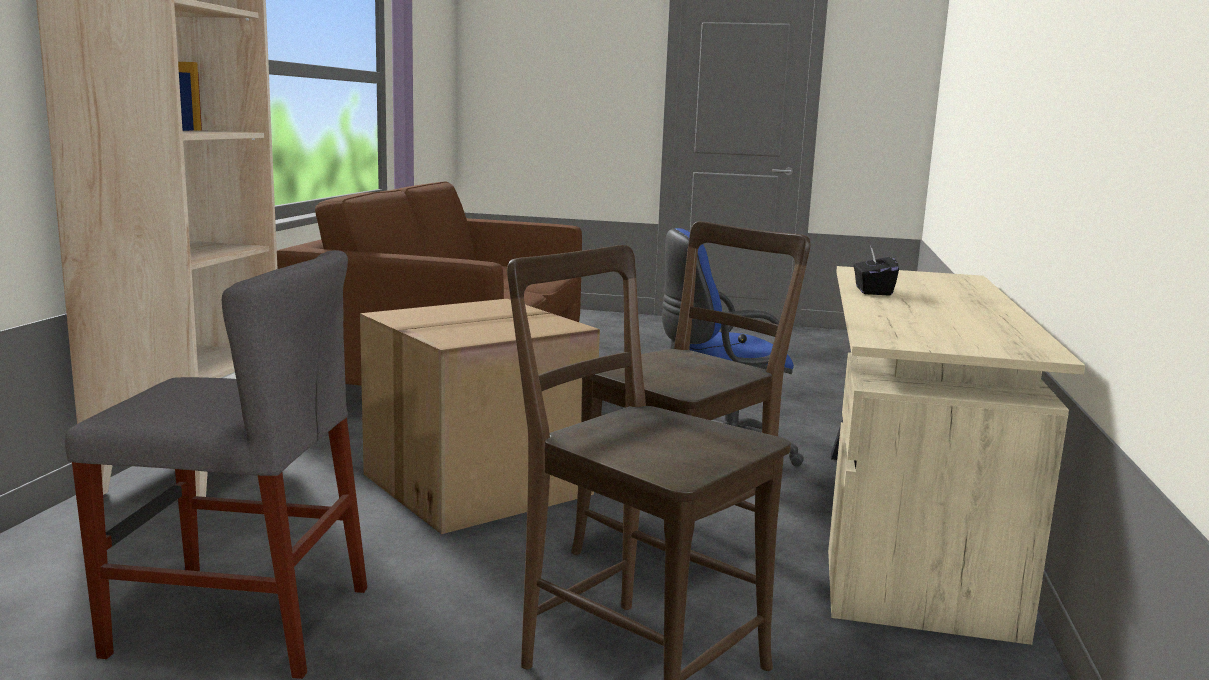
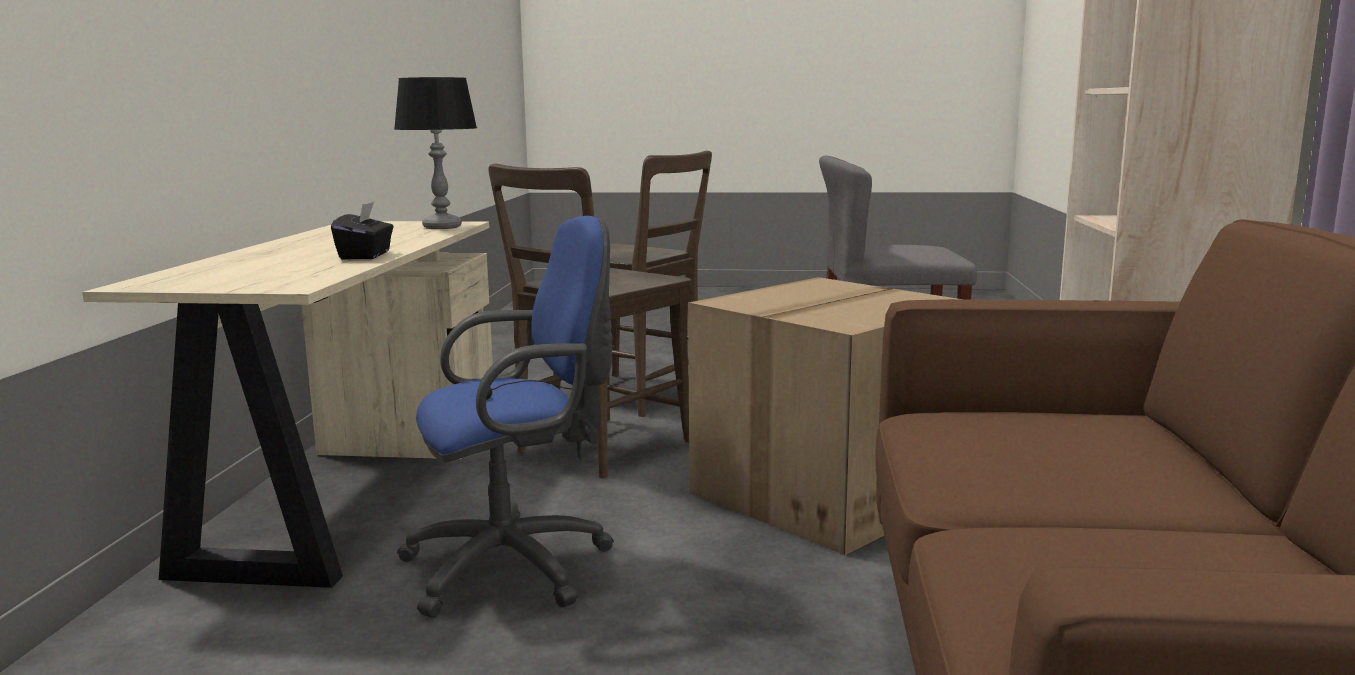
camera: 175 degrees right, 0 degrees up
none -> table lamp [394,77,477,229]

